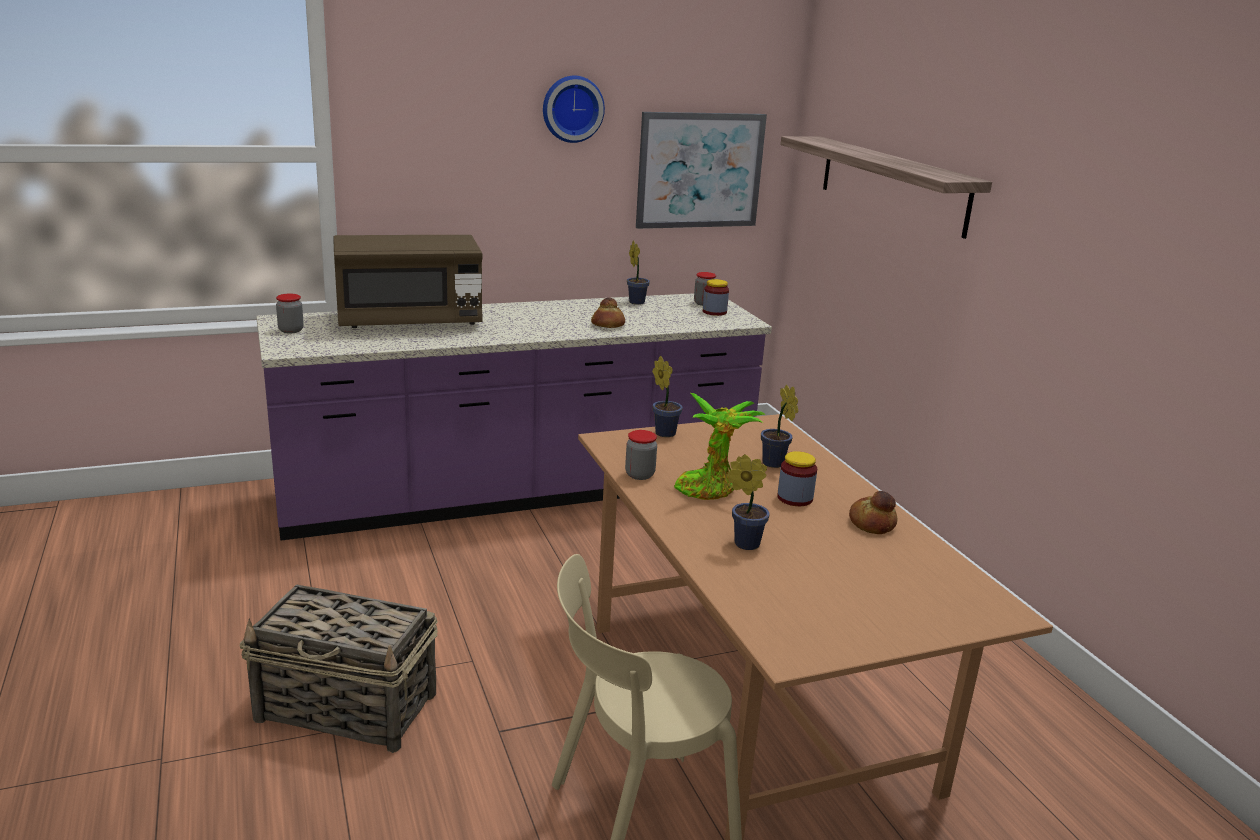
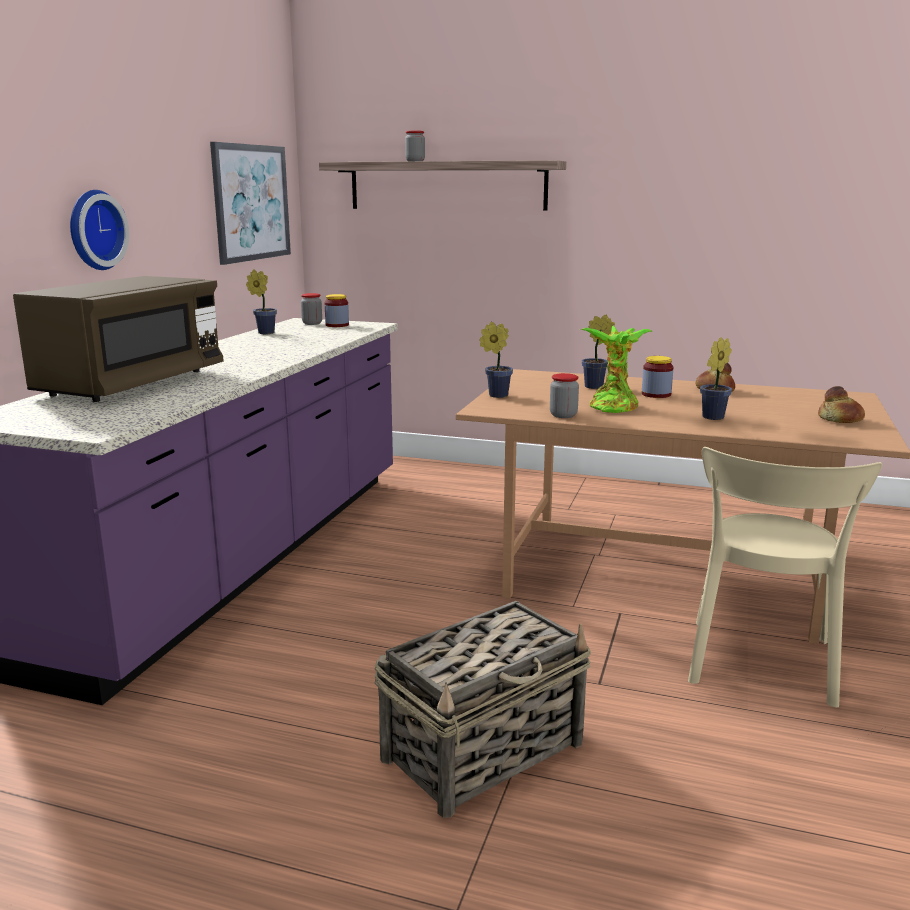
camera: 50 degrees left, 5 degrees down
jar [276,294,304,333] -> jar moved to [405,130,425,161]
wall clock [543,76,605,143] -> wall clock moved to [70,190,129,270]
bread [591,298,625,328] -> bread moved to [818,386,865,423]

